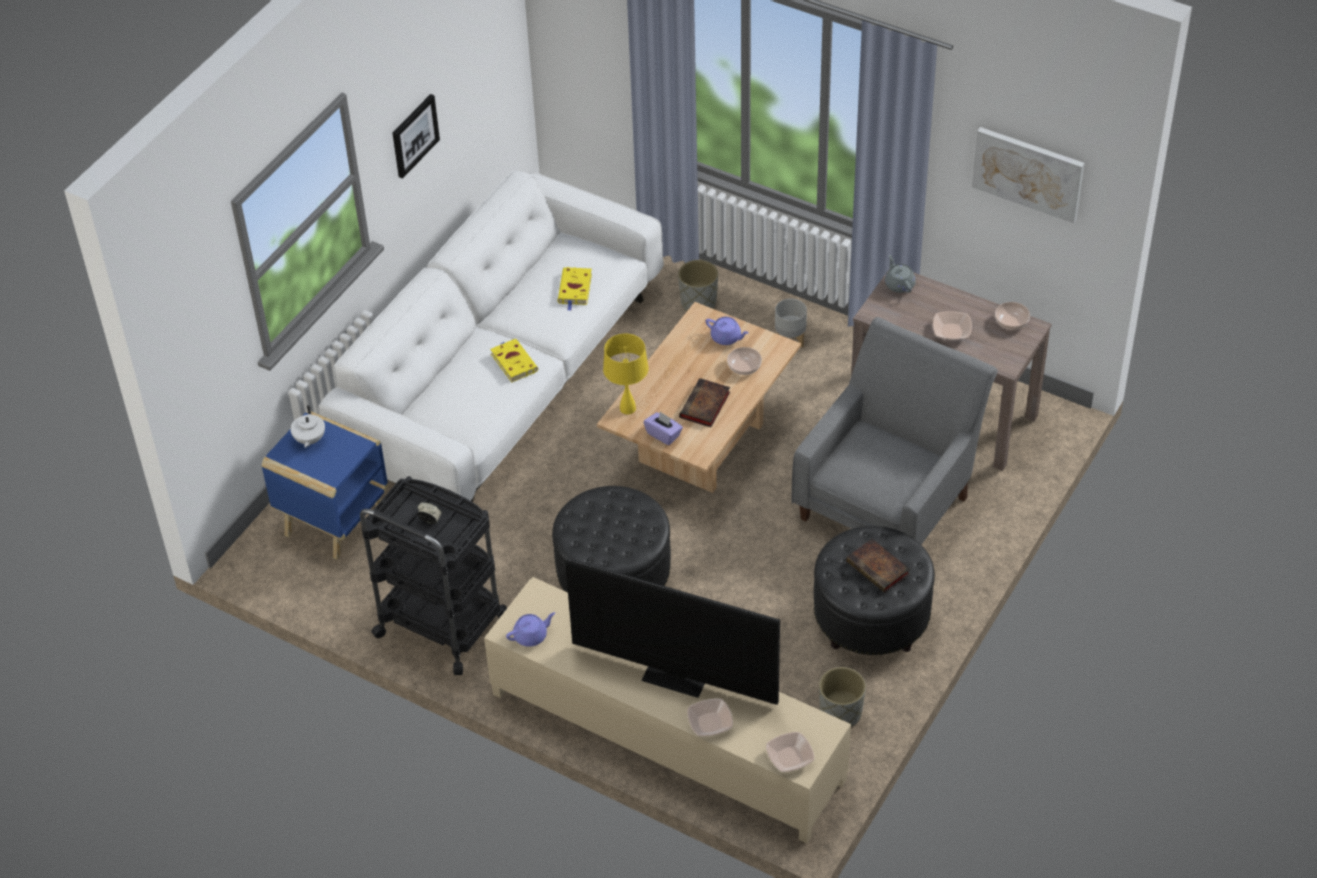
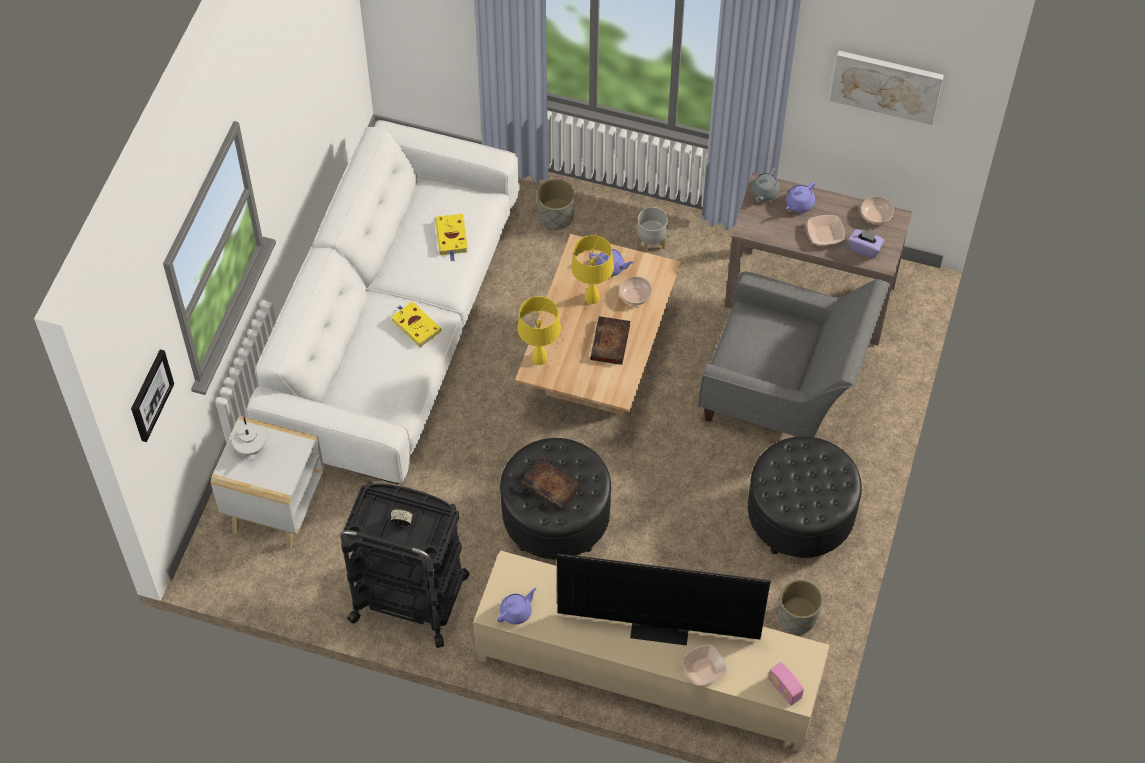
camera: 15 degrees left, 10 degrees up
blue side table [262,411,388,560] -> white side table [211,416,324,549]
picture [392,94,440,179] -> picture moved to [131,349,174,442]
purple tissue box [644,411,683,445] -> purple tissue box moved to [848,229,885,258]
bowl [766,732,814,772] -> radio [768,662,804,705]
grey armchair [791,317,998,545] -> grey armchair turned 90 degrees clockwise [698,271,890,437]
book [846,539,910,593] -> book moved to [521,458,581,510]
grey teapot [885,255,916,293] -> grey teapot turned 120 degrees counterclockwise [751,168,780,201]
none -> yellow table lamp [571,235,614,304]
none -> purple teapot [786,182,815,213]

